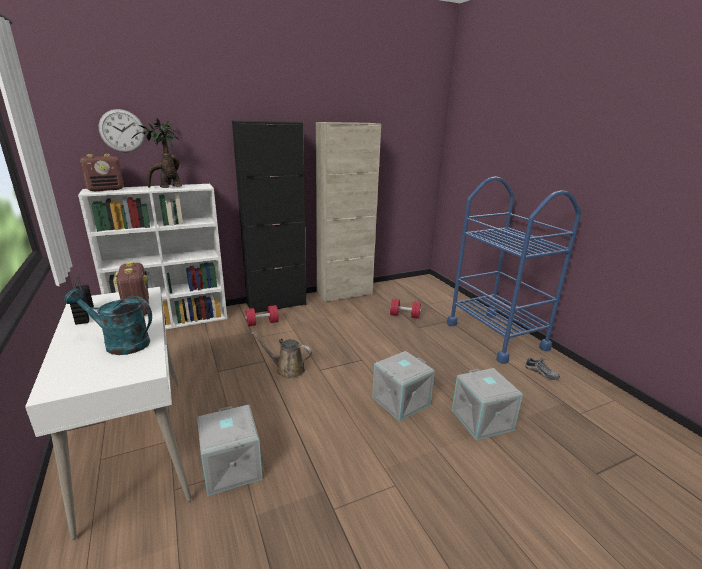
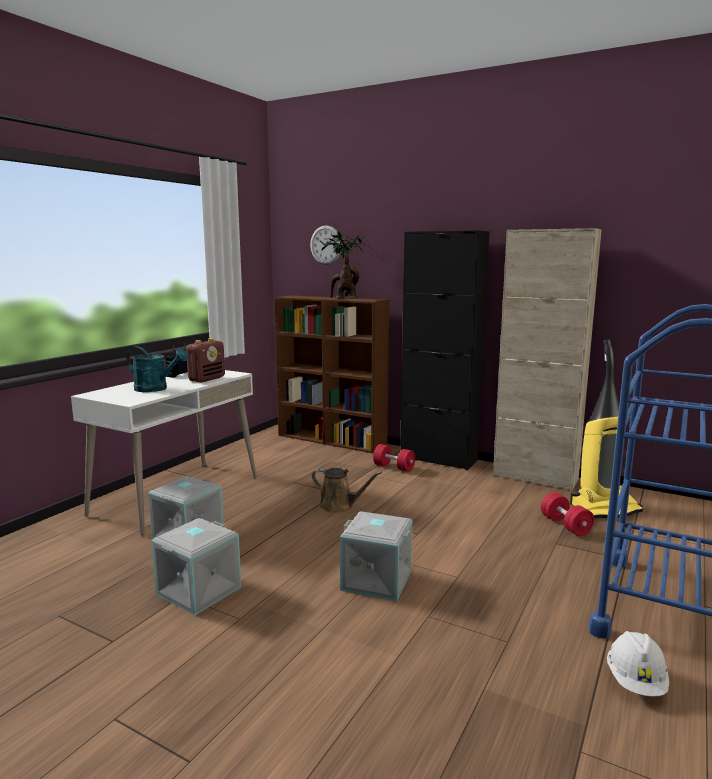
camera: 55 degrees right, 10 degrees down
turquoise watering can [64,288,152,355] -> turquoise watering can turned 135 degrees clockwise [126,346,188,392]
white bookcase [78,184,227,329] -> brown bookcase [274,295,389,454]
radio [80,154,124,191] -> none
brown watering can [251,332,312,378] -> brown watering can turned 135 degrees clockwise [312,468,382,513]
grey storage box [452,368,523,440] -> grey storage box moved to [151,518,241,615]
shoe [525,357,560,380] -> white hard hat [607,631,669,697]
none -> vacuum cleaner [570,340,643,518]

